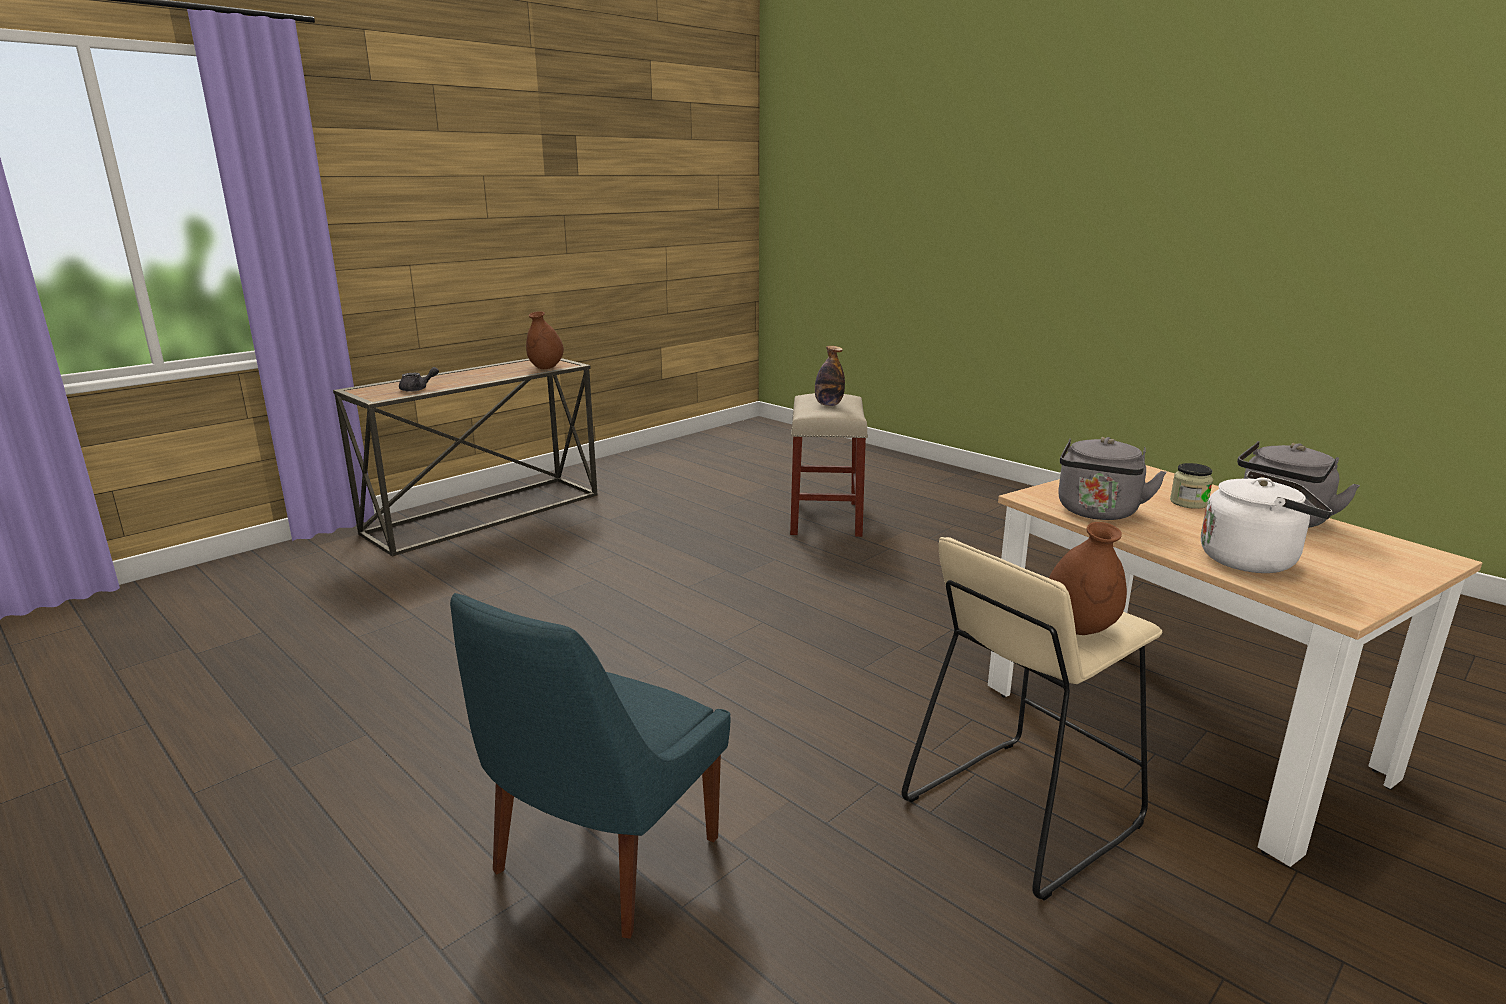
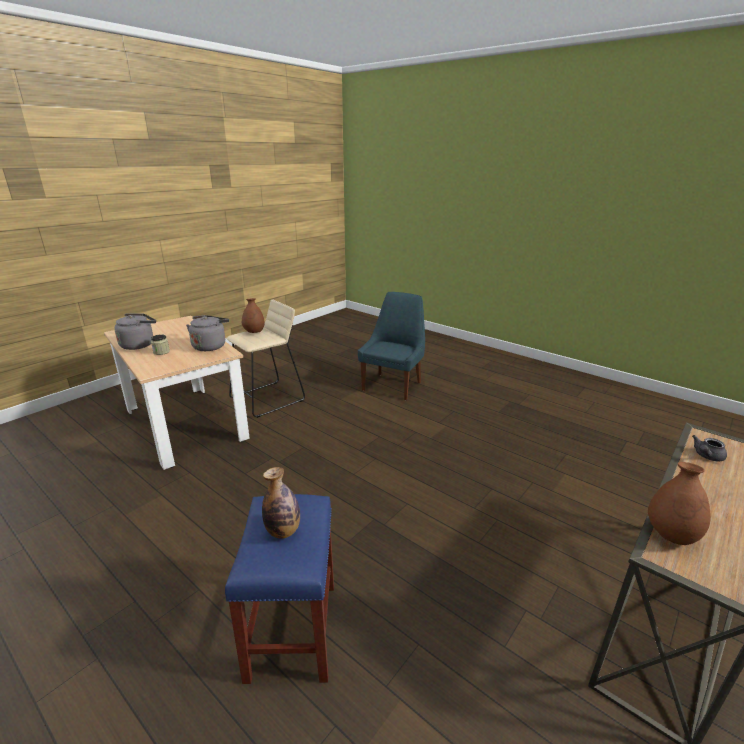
camera: 175 degrees right, 5 degrees up
beige stool [790,393,868,537] -> blue stool [225,494,334,684]
white kettle [1201,471,1332,573] -> none

